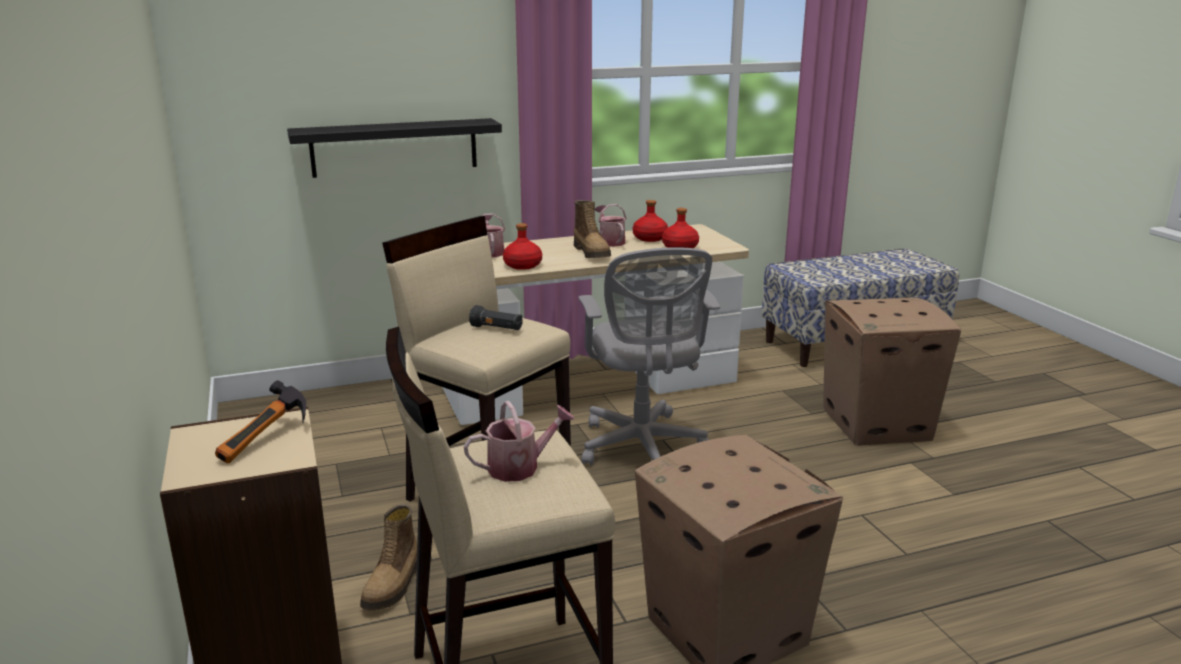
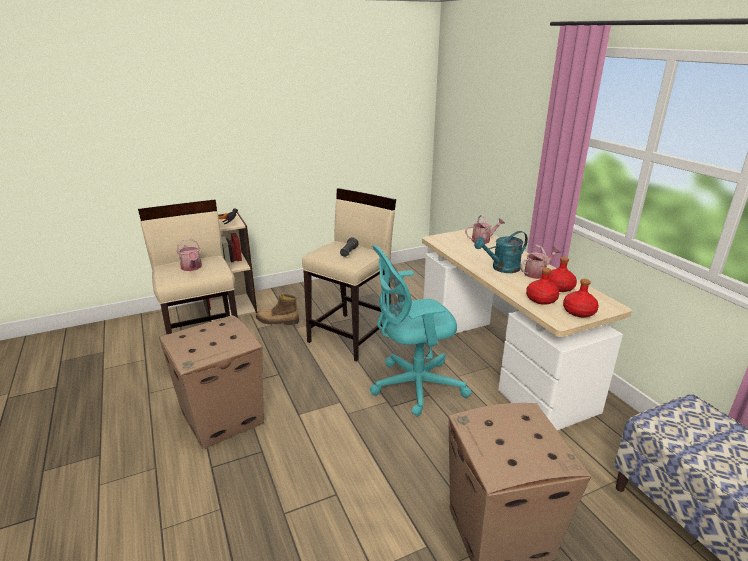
camera: 85 degrees right, 5 degrees up
black shelf [287,118,502,178] -> none
red bottle [503,223,542,270] -> red bottle moved to [563,279,599,317]
boot [574,200,611,258] -> turquoise watering can [474,231,528,273]
grey office chair [579,247,720,465] -> turquoise office chair [369,245,472,417]

